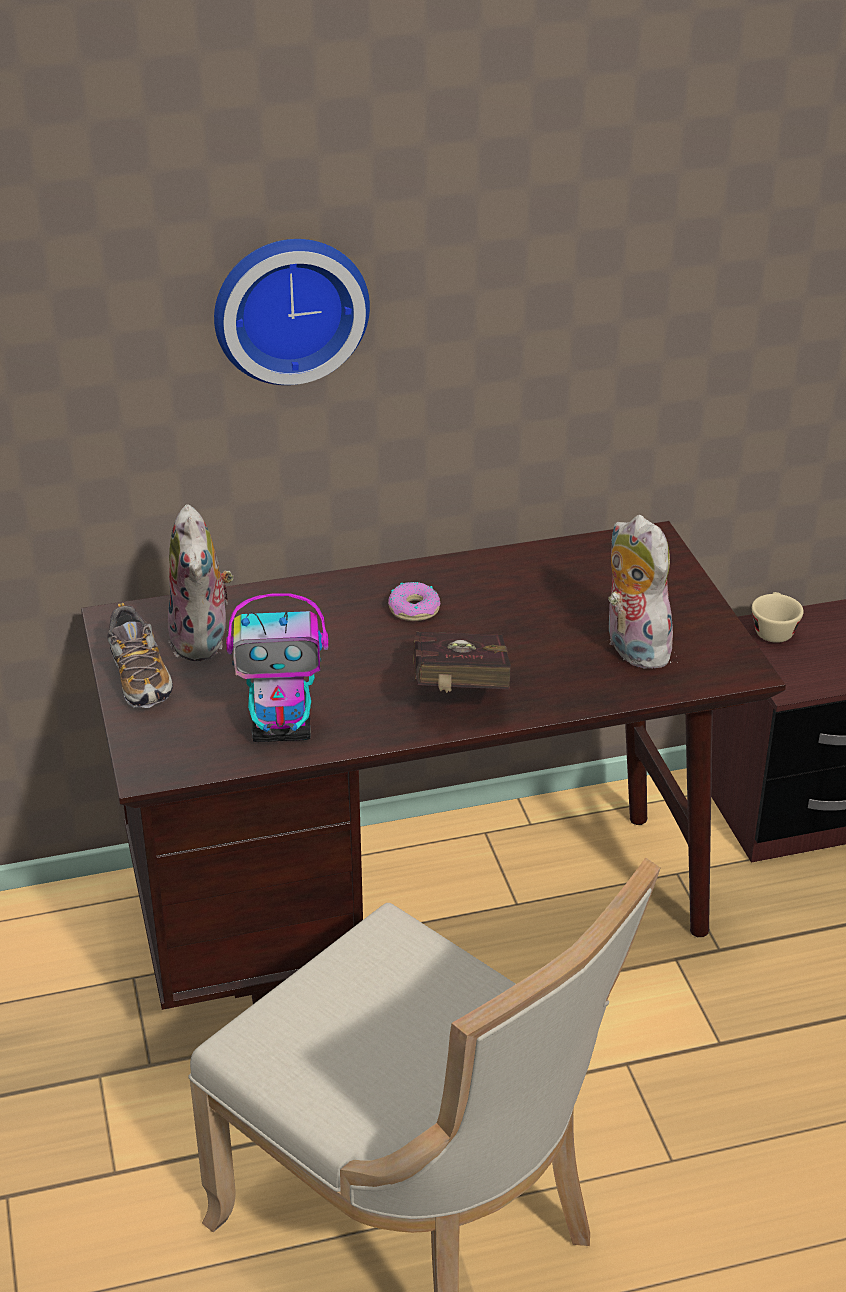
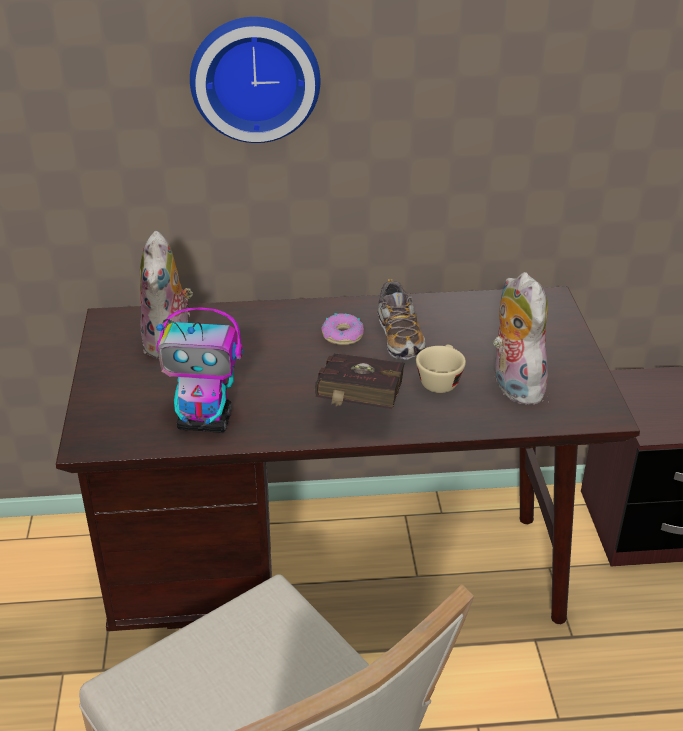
camera: 10 degrees right, 0 degrees up
shoe [107,603,173,708] -> shoe moved to [378,279,425,360]
beige cup [752,592,804,643] -> beige cup moved to [416,345,466,393]

